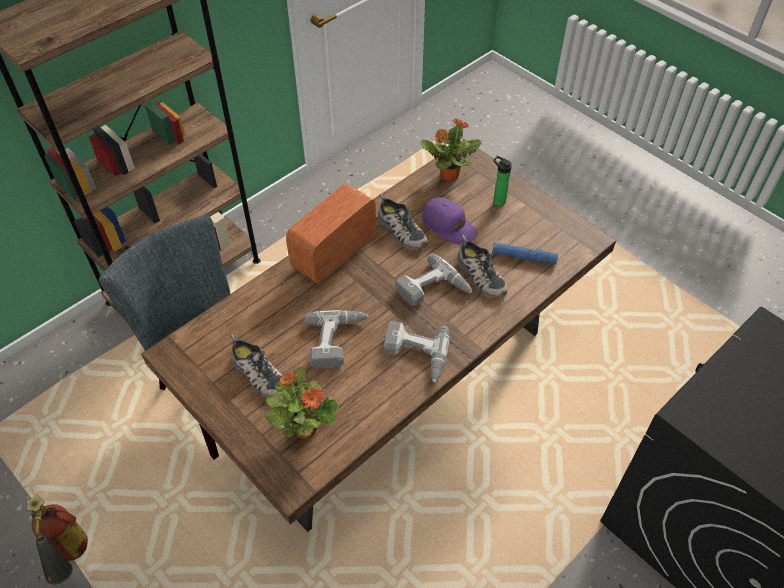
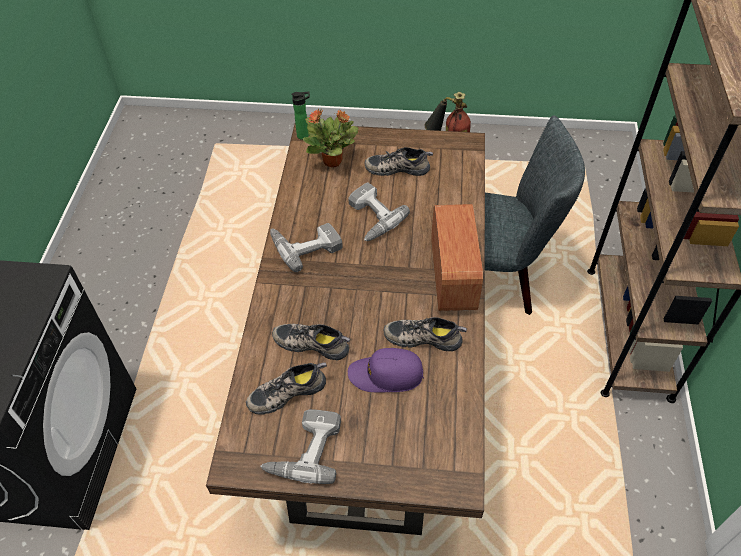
camera: 140 degrees right, 0 degrees up
power drill [395,253,472,306] -> power drill moved to [260,409,341,484]
potted plant [421,119,481,181] -> none
blue flashlight [492,243,558,265] -> shoe [246,362,327,415]
bottle [493,156,512,206] -> bottle moved to [291,92,310,140]

